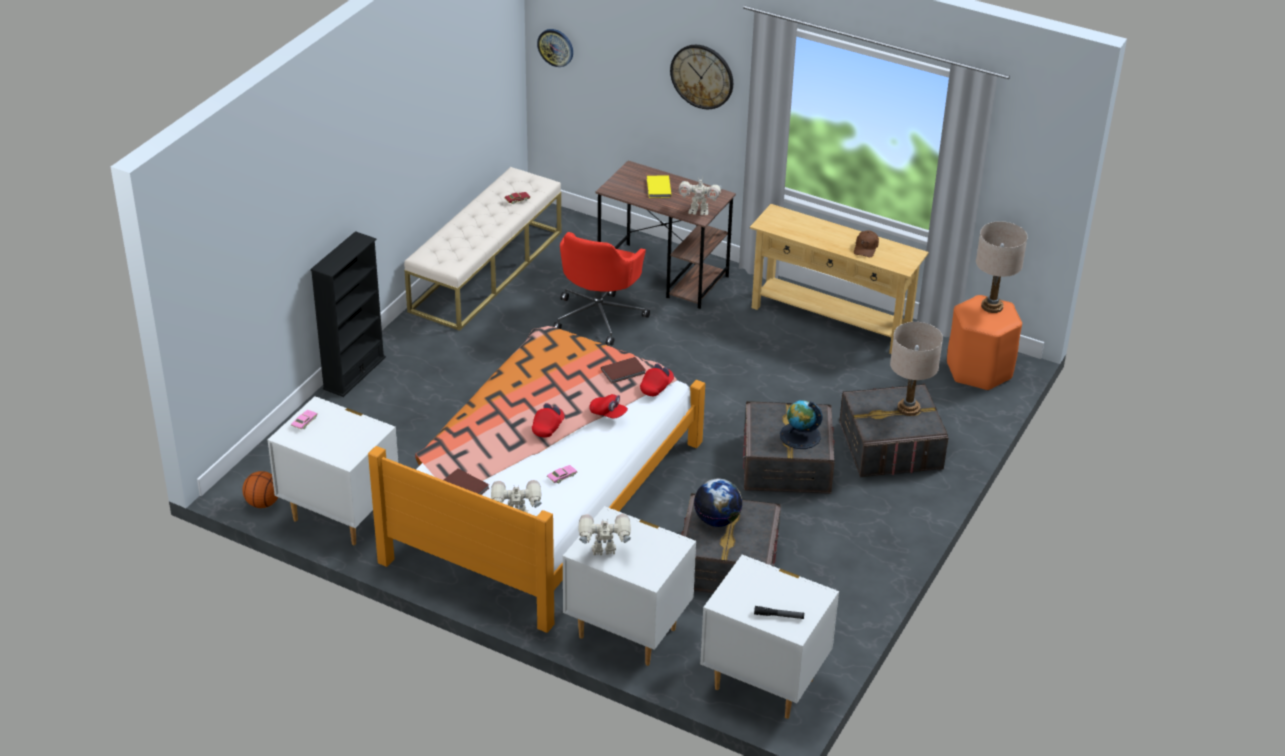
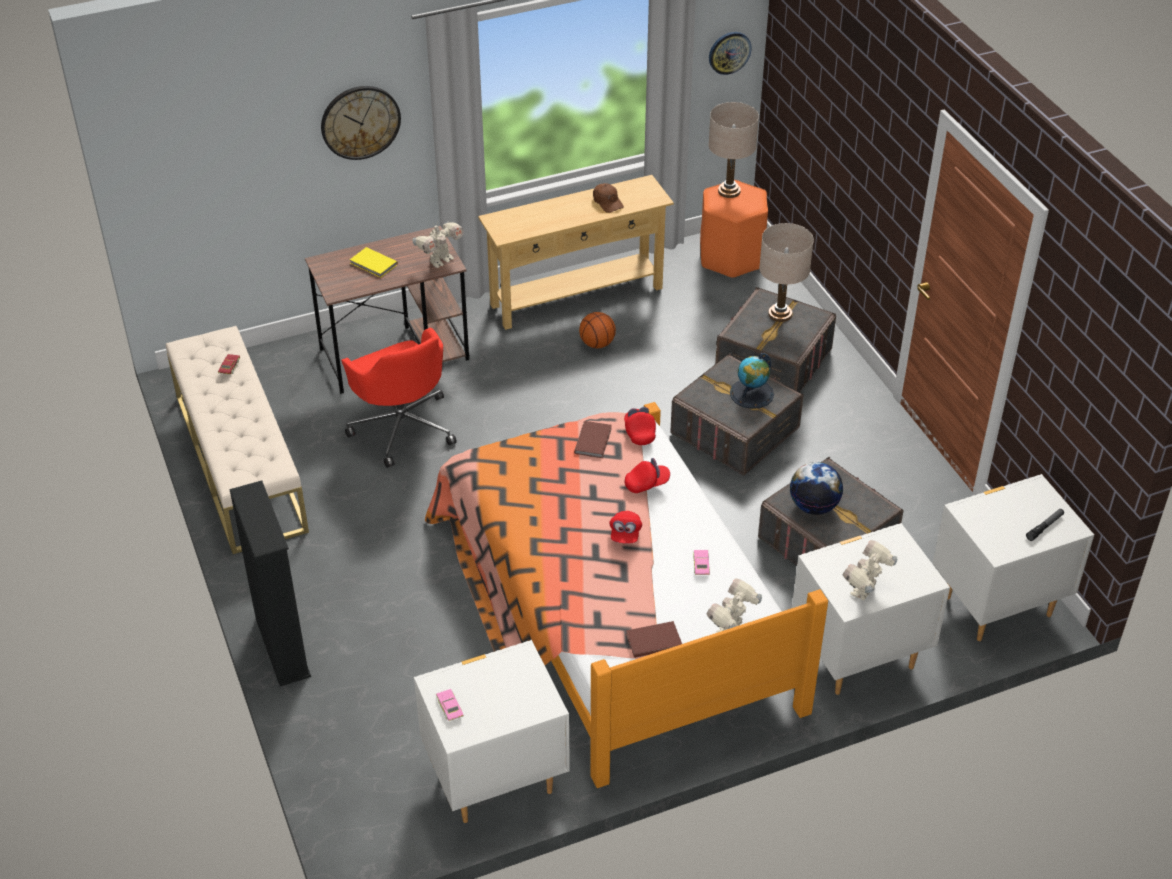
camera: 50 degrees left, 5 degrees up
basketball [242,471,278,508] -> basketball moved to [579,312,616,348]
red cap [532,403,565,438] -> red cap turned 150 degrees counterclockwise [609,511,642,544]
wall clock [537,29,573,67] -> wall clock moved to [709,32,752,75]

